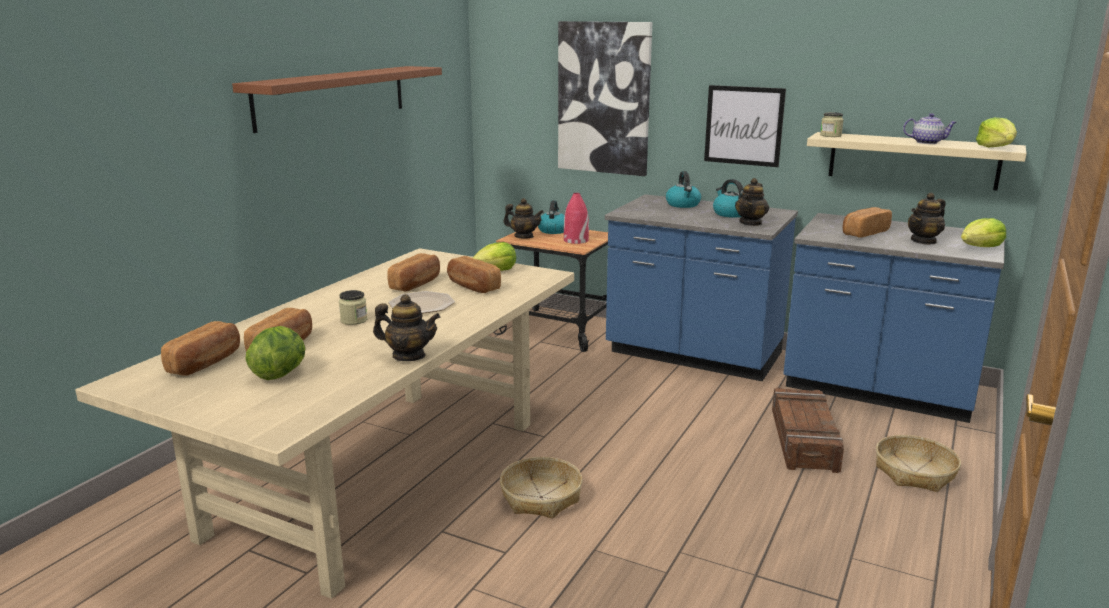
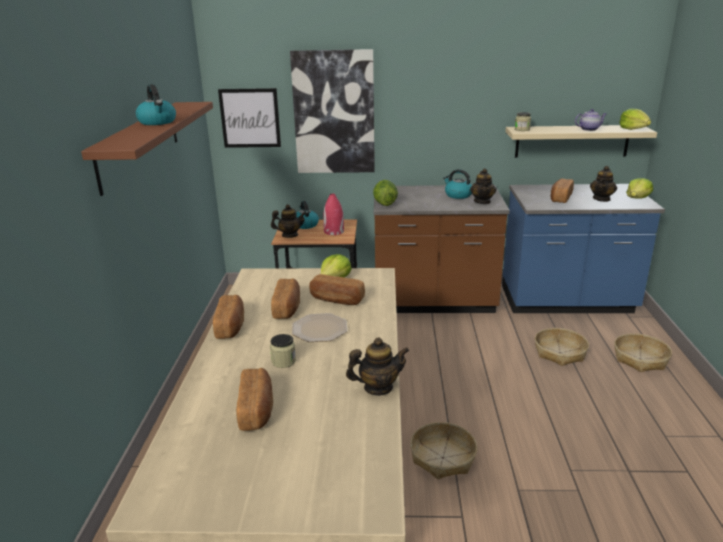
camera: 25 degrees left, 5 degrees up
bread [161,321,240,376] -> bread moved to [213,295,244,339]
lettuce [246,326,305,380] -> lettuce moved to [373,180,398,206]
blue counter [605,194,798,381] -> brown counter [374,185,510,313]
kettle [666,171,701,208] -> kettle moved to [136,84,176,125]
picture [704,85,786,167] -> picture moved to [218,88,281,148]
crate [772,388,844,473] -> basket [535,328,589,366]

